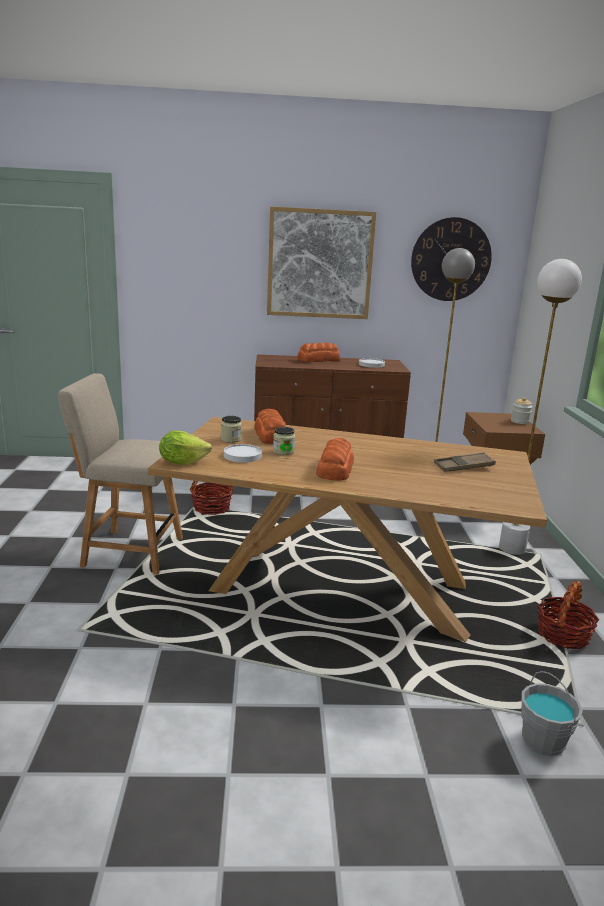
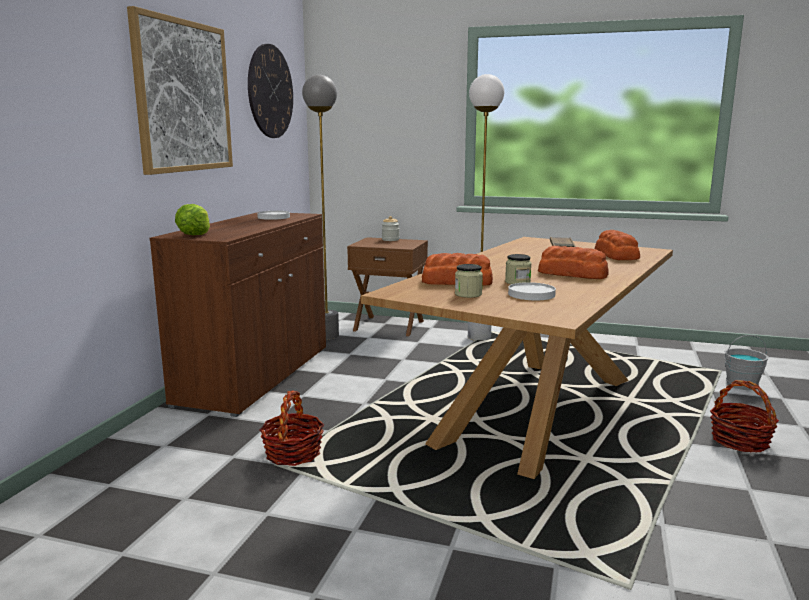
camera: 70 degrees left, 5 degrees down
beige chair [58,373,183,575] -> none
lettuce [159,431,212,465] -> lettuce moved to [175,204,210,235]
bread [297,342,340,362] -> bread moved to [595,230,640,260]
basket [537,581,599,649] -> basket moved to [710,380,779,452]

